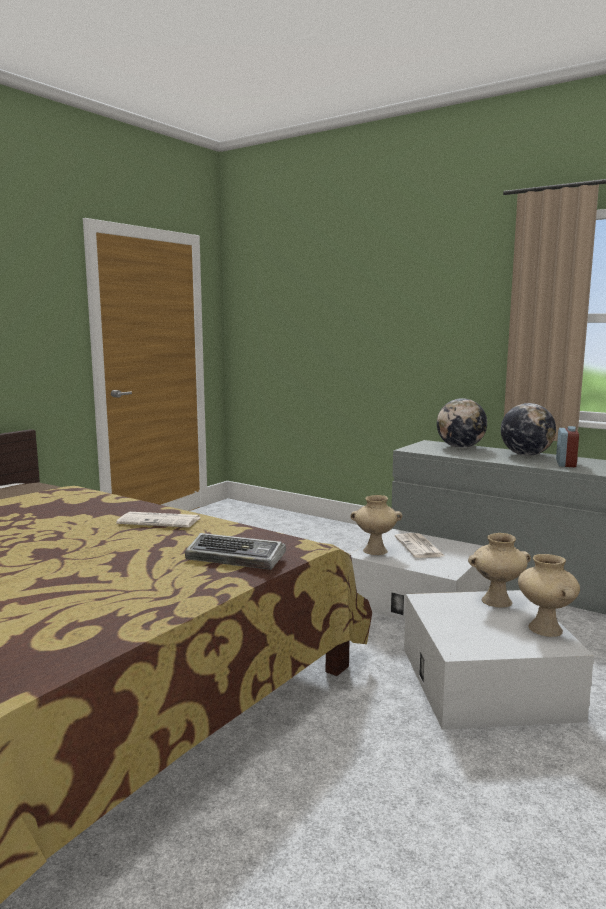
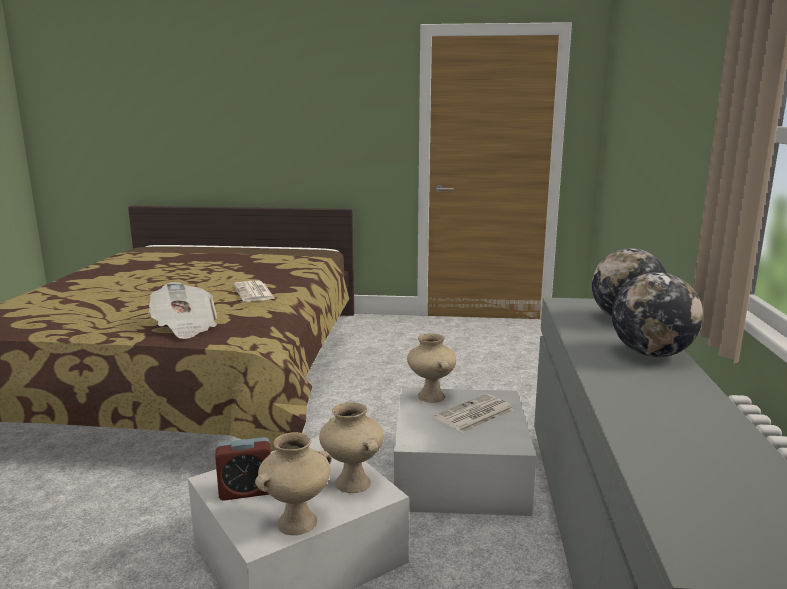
camera: 60 degrees right, 5 degrees up
keyboard [185,533,286,570] -> newspaper [148,282,217,339]
alarm clock [556,426,579,467] -> alarm clock moved to [215,437,271,501]

